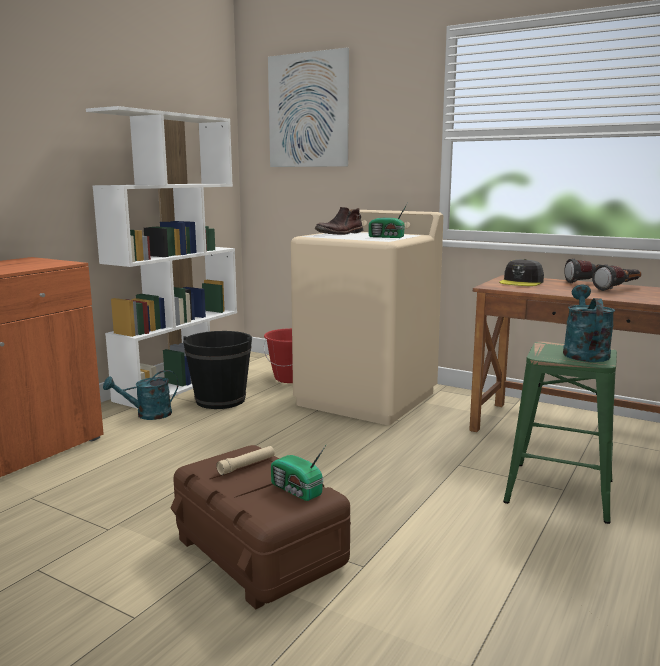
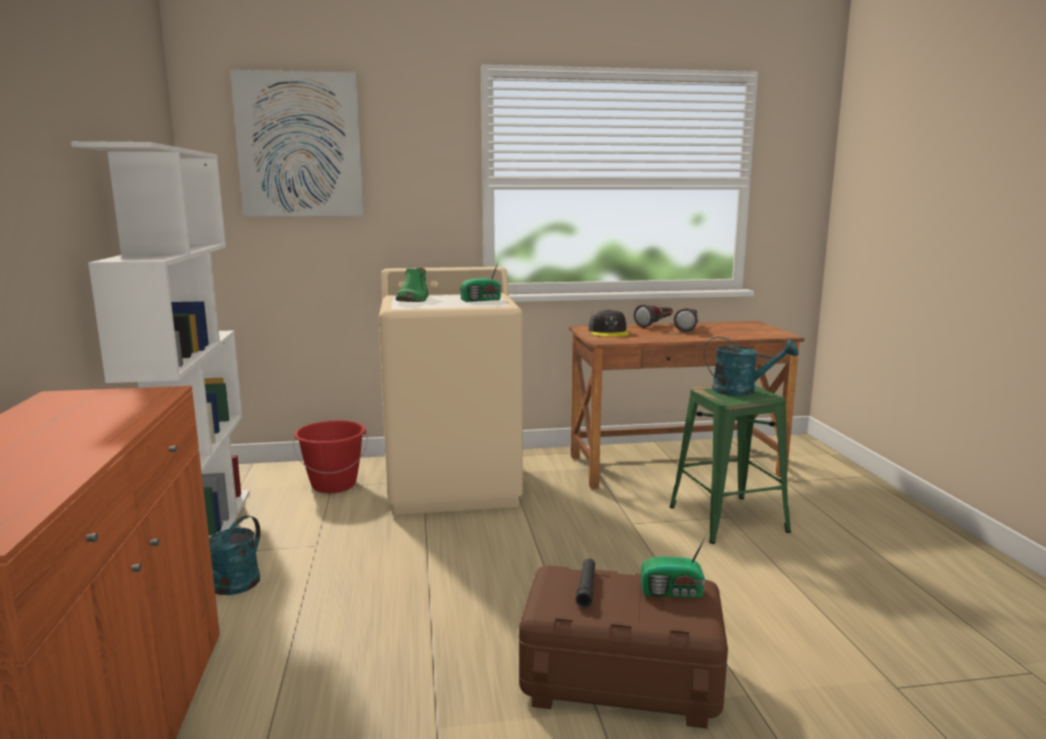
camera: 40 degrees left, 0 degrees up
black bucket [183,331,252,409] -> none
beige flashlight [217,446,275,475] -> black flashlight [576,558,595,608]
brown boot [315,207,363,235] -> green boot [396,268,429,302]
turquoise watering can [563,284,615,362] -> turquoise watering can turned 135 degrees clockwise [704,337,799,396]

